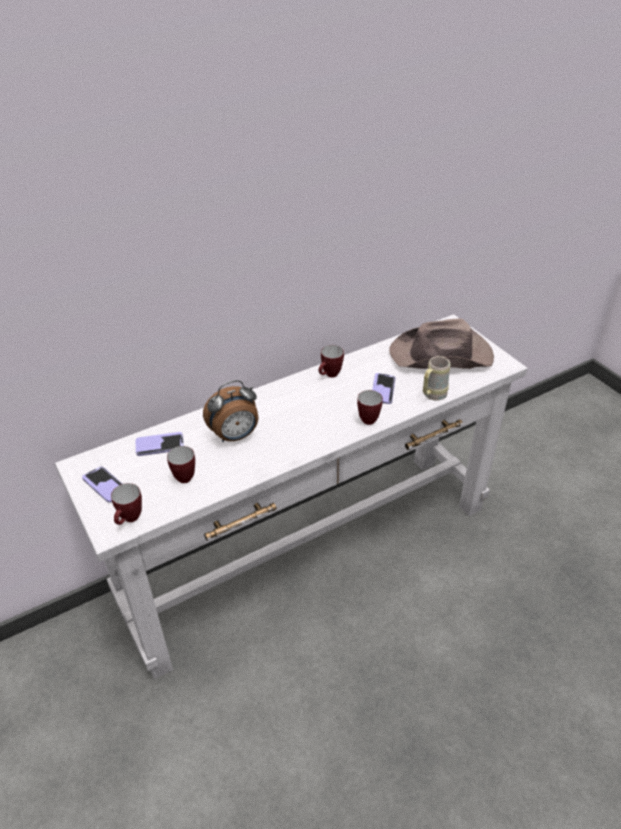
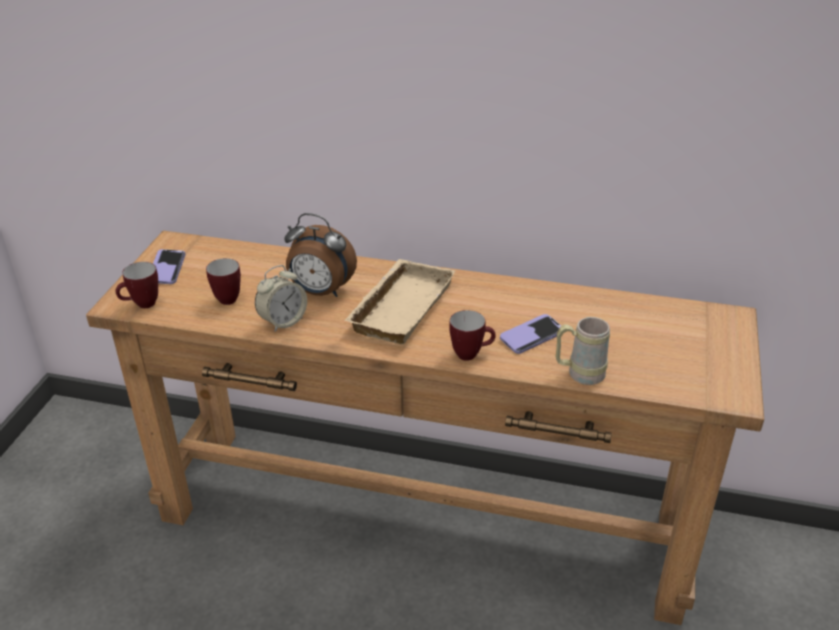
camera: 45 degrees right, 5 degrees down
white console table [55,314,527,679] -> brown console table [86,231,764,625]
phone [135,432,184,456] -> none
mug [319,345,344,377] -> none
brown hat [389,318,494,369] -> none
none -> alarm clock [255,265,307,332]
none -> beige tray [344,259,455,344]

